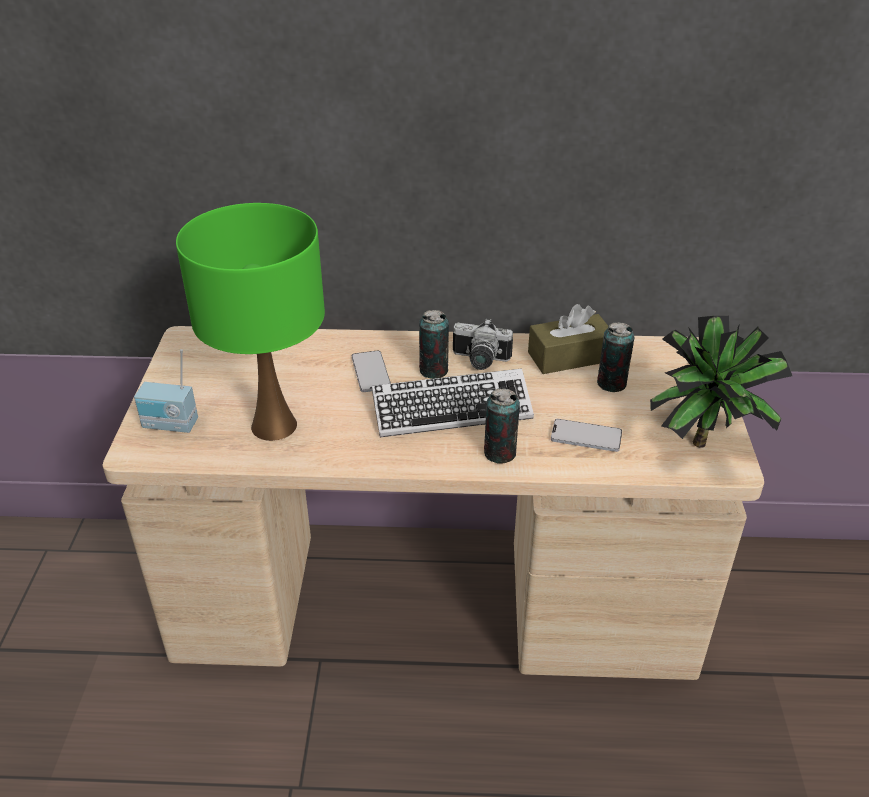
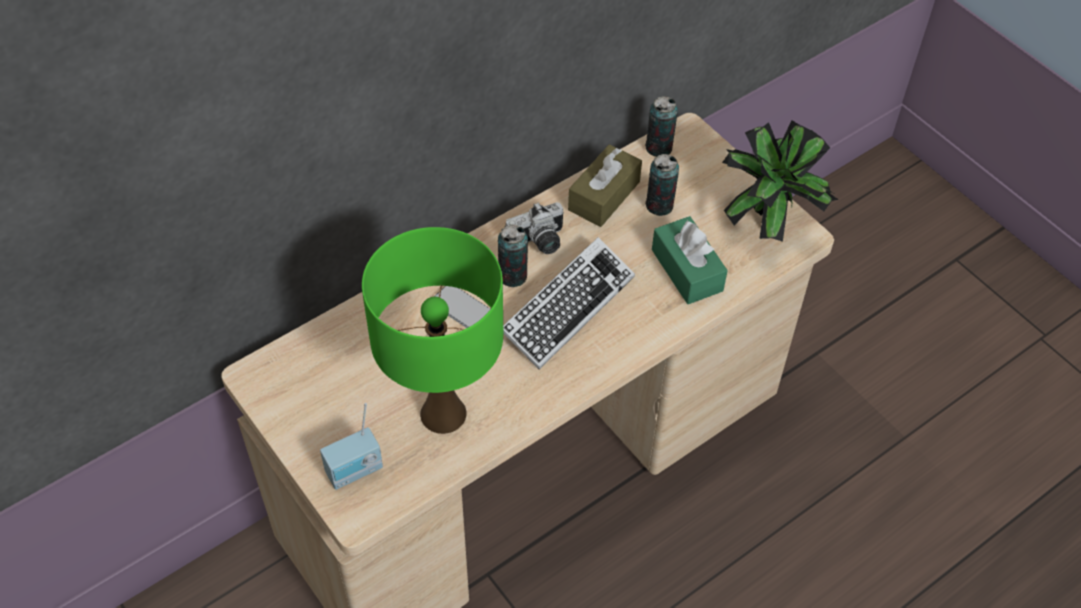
camera: 40 degrees left, 15 degrees up
can [484,388,520,464] -> can moved to [645,96,678,157]
phone [551,419,622,452] -> green tissue box [652,216,728,304]

